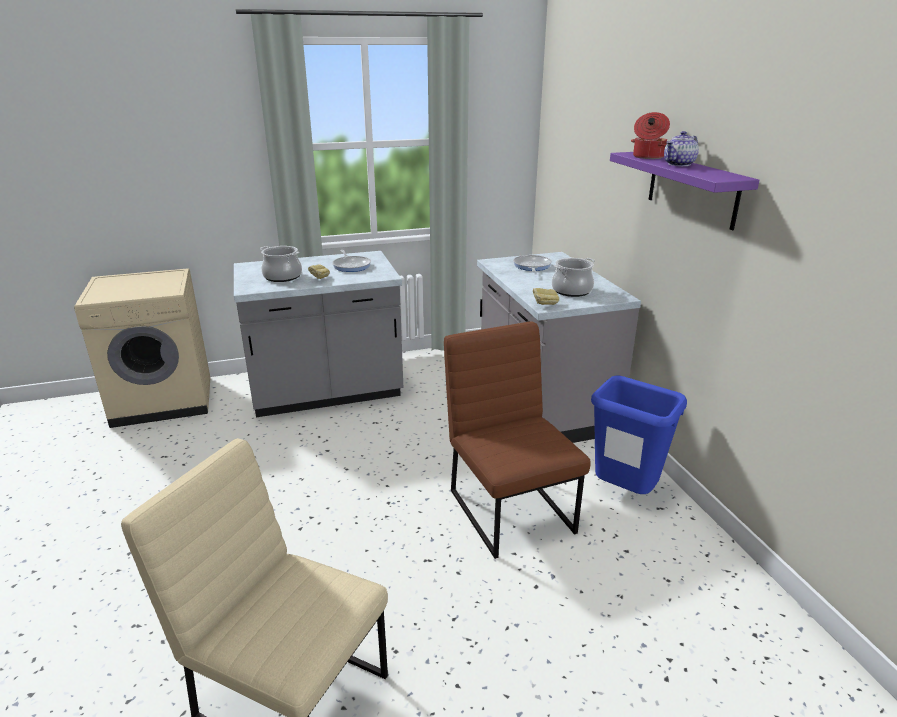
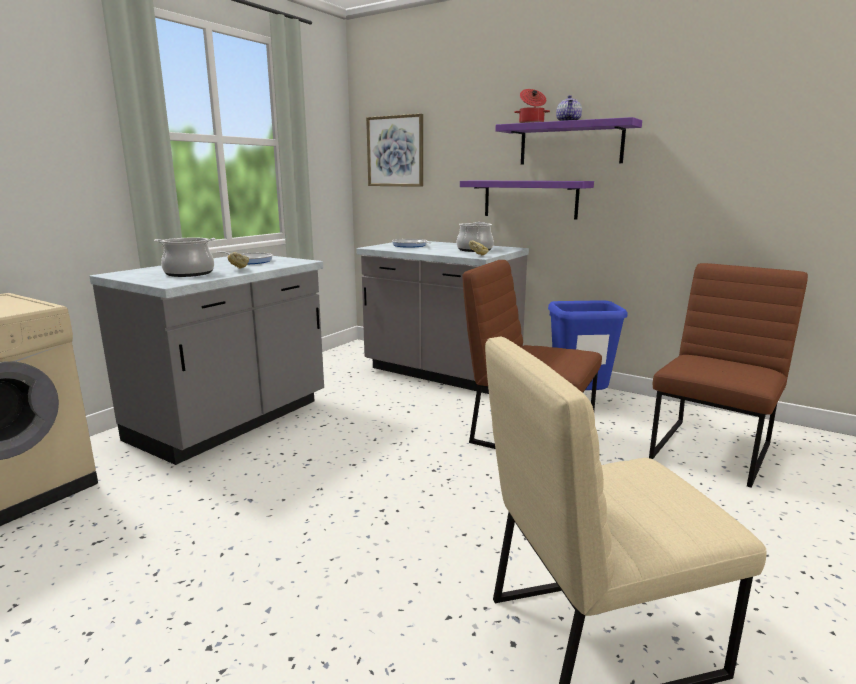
camera: 40 degrees left, 10 degrees down
none -> picture [366,114,423,187]
none -> purple shelf [460,181,594,220]
none -> brown chair [649,263,808,488]

